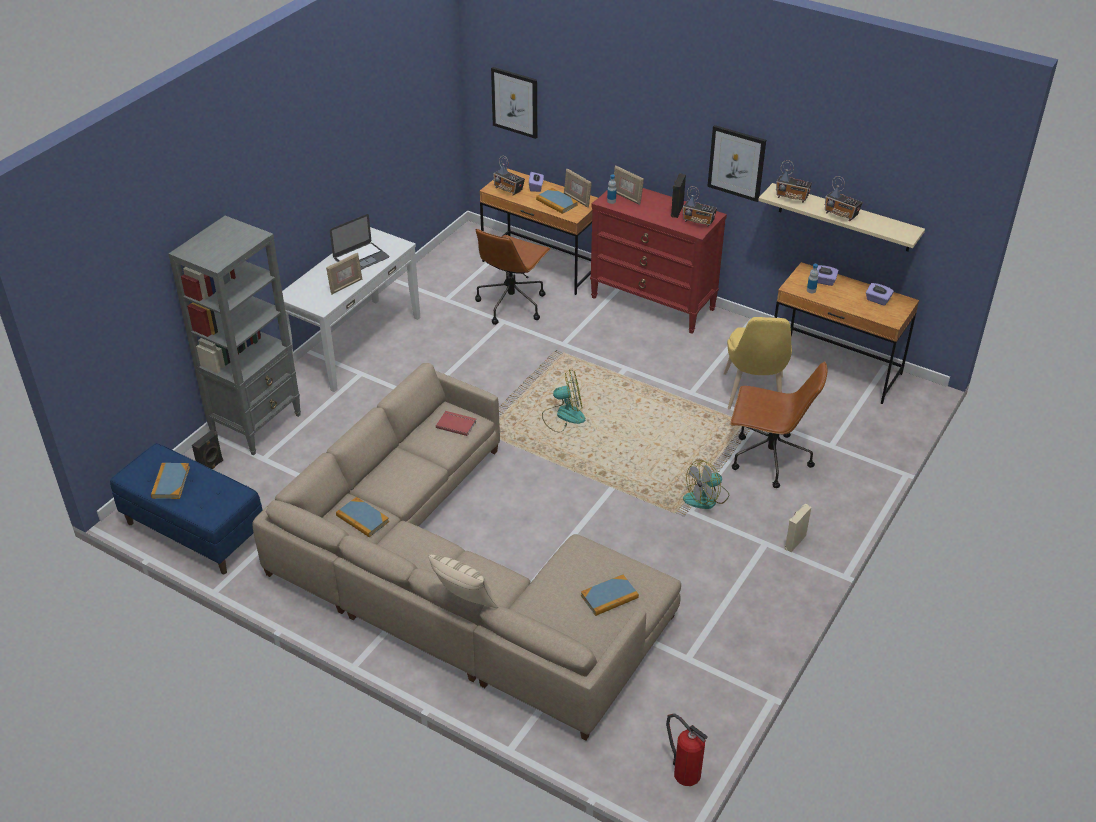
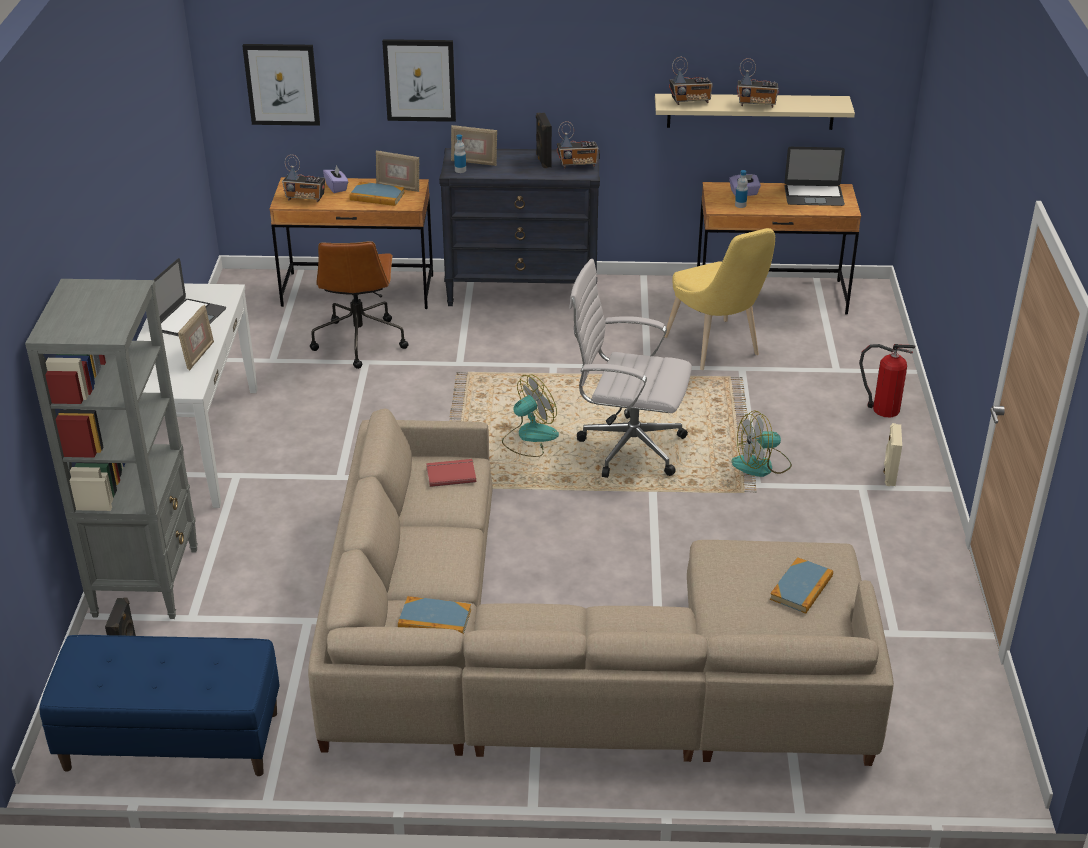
camera: 30 degrees left, 5 degrees down
book [151,463,190,499] -> none
beige pillow [428,555,498,608] -> none
red dresser [590,188,727,334] -> black dresser [439,148,600,306]
fire extinguisher [666,713,708,786] -> fire extinguisher moved to [859,344,915,417]
fan [683,460,729,509] -> fan turned 45 degrees clockwise [731,410,792,477]
picture [707,125,766,202] -> picture moved to [382,39,456,122]
brown office chair [730,361,827,488] -> none
purple tissue box [866,283,894,306] -> laptop [784,147,845,206]
none -> white office chair [569,259,692,478]

